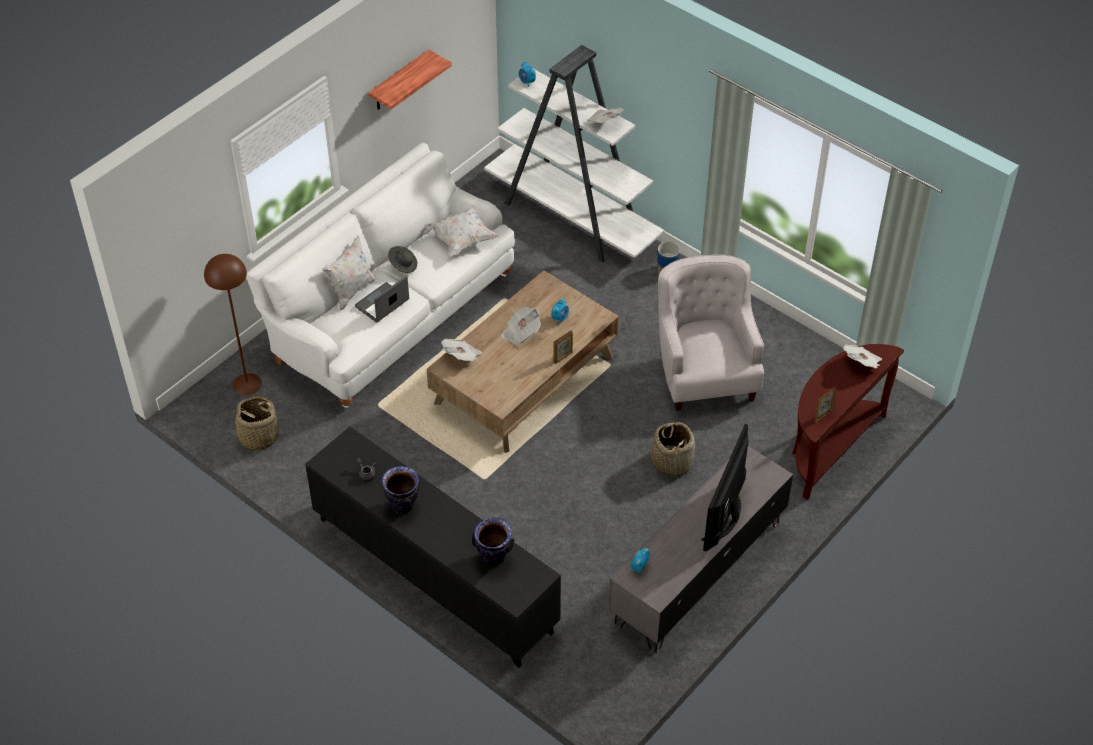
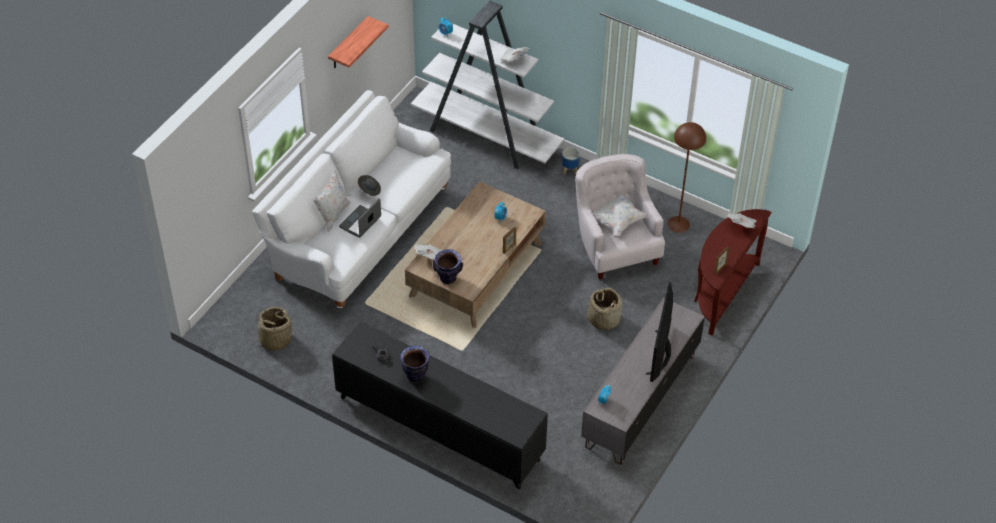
camera: 10 degrees left, 0 degrees up
brown floor lamp [204,254,262,395] -> brown floor lamp moved to [667,122,706,233]
white pillow [426,205,499,256] -> white pillow moved to [592,192,649,236]
vase [472,518,515,566] -> vase moved to [433,249,463,284]
newspaper [501,307,541,346] -> none

